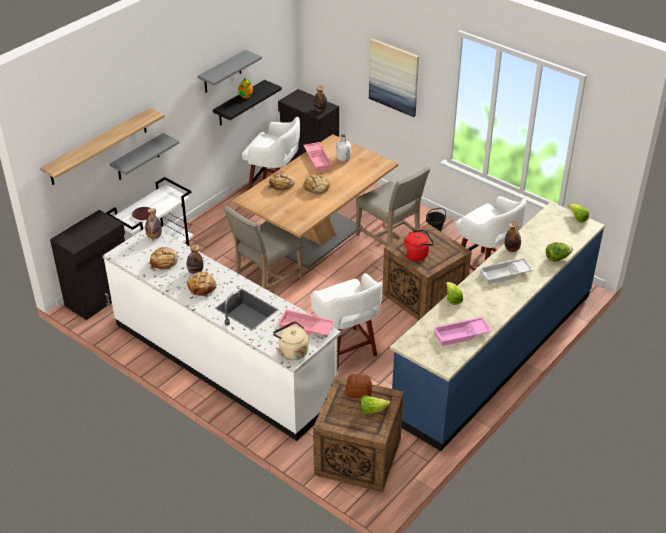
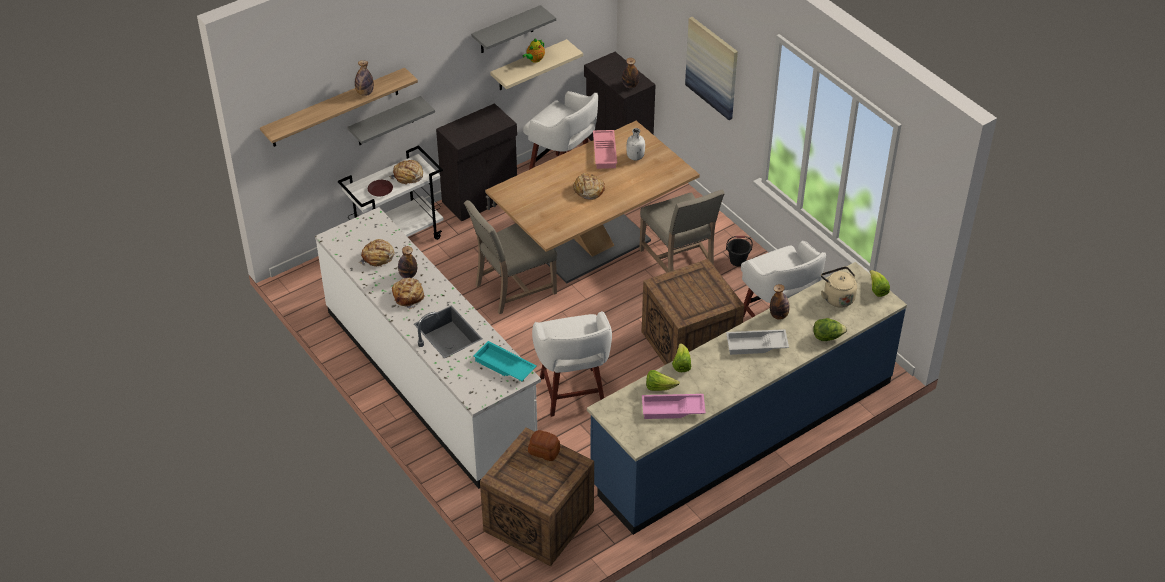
camera: 15 degrees right, 5 degrees up
black cabinet [50,210,125,320] -> black cabinet moved to [436,103,517,221]
bottle [145,208,162,239] -> bottle moved to [355,60,374,96]
black shelf [213,80,282,126] -> beige shelf [490,39,583,90]
bread [267,171,295,192] -> bread moved to [389,160,423,185]
beige kettle [273,321,309,360] -> beige kettle moved to [821,266,857,308]
pink tray [278,309,335,336] -> turquoise tray [473,341,537,381]
lettuce [361,396,390,414] -> lettuce moved to [646,370,680,391]
red kettle [403,230,434,261] -> none

